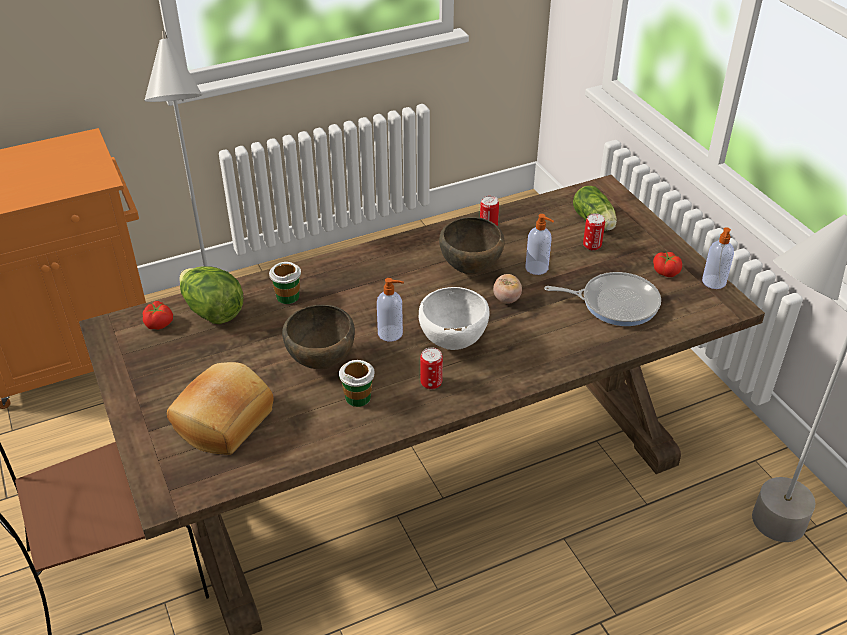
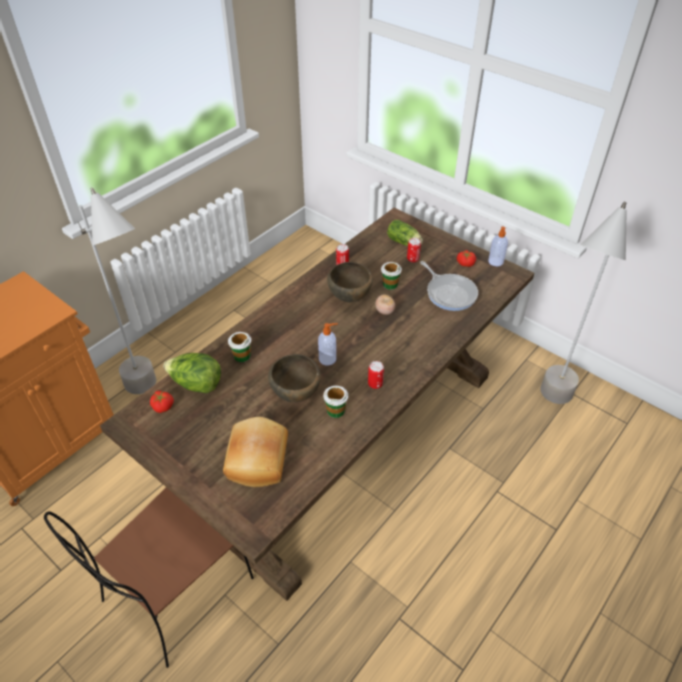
camera: 25 degrees left, 5 degrees up
white bowl [419,287,490,350] -> none
soap dispenser [525,214,554,275] -> cup [381,262,402,290]
frying pan [544,272,661,326] -> frying pan turned 75 degrees clockwise [420,261,478,311]

